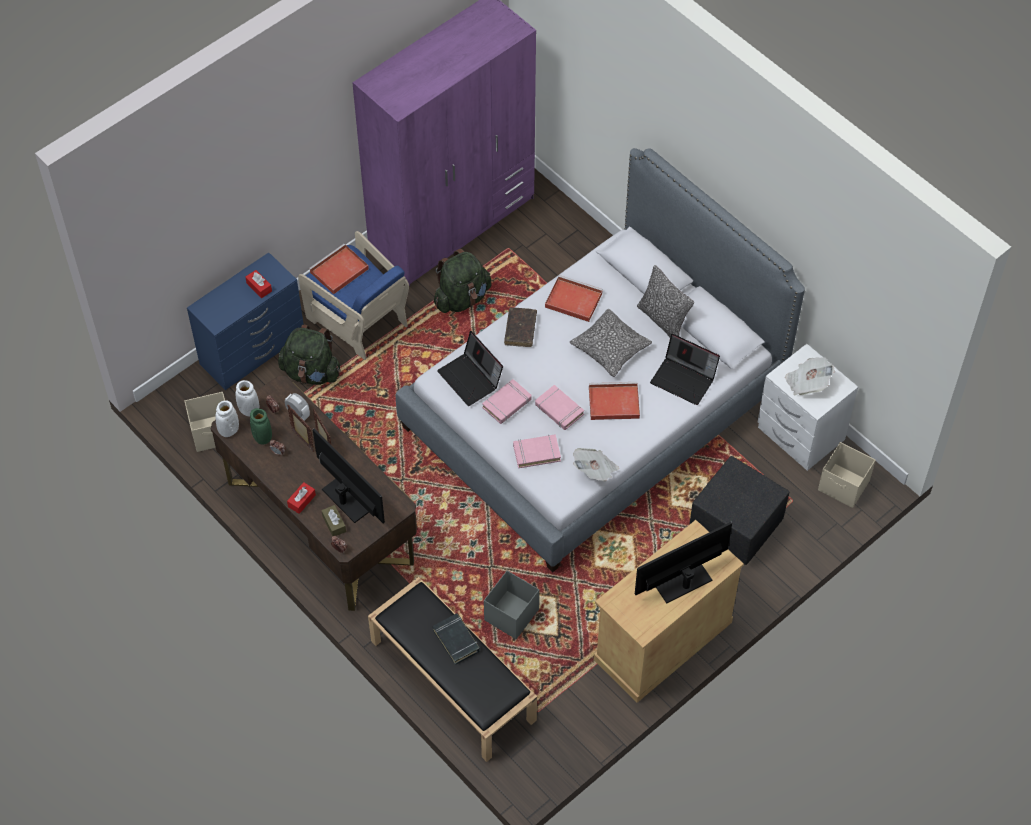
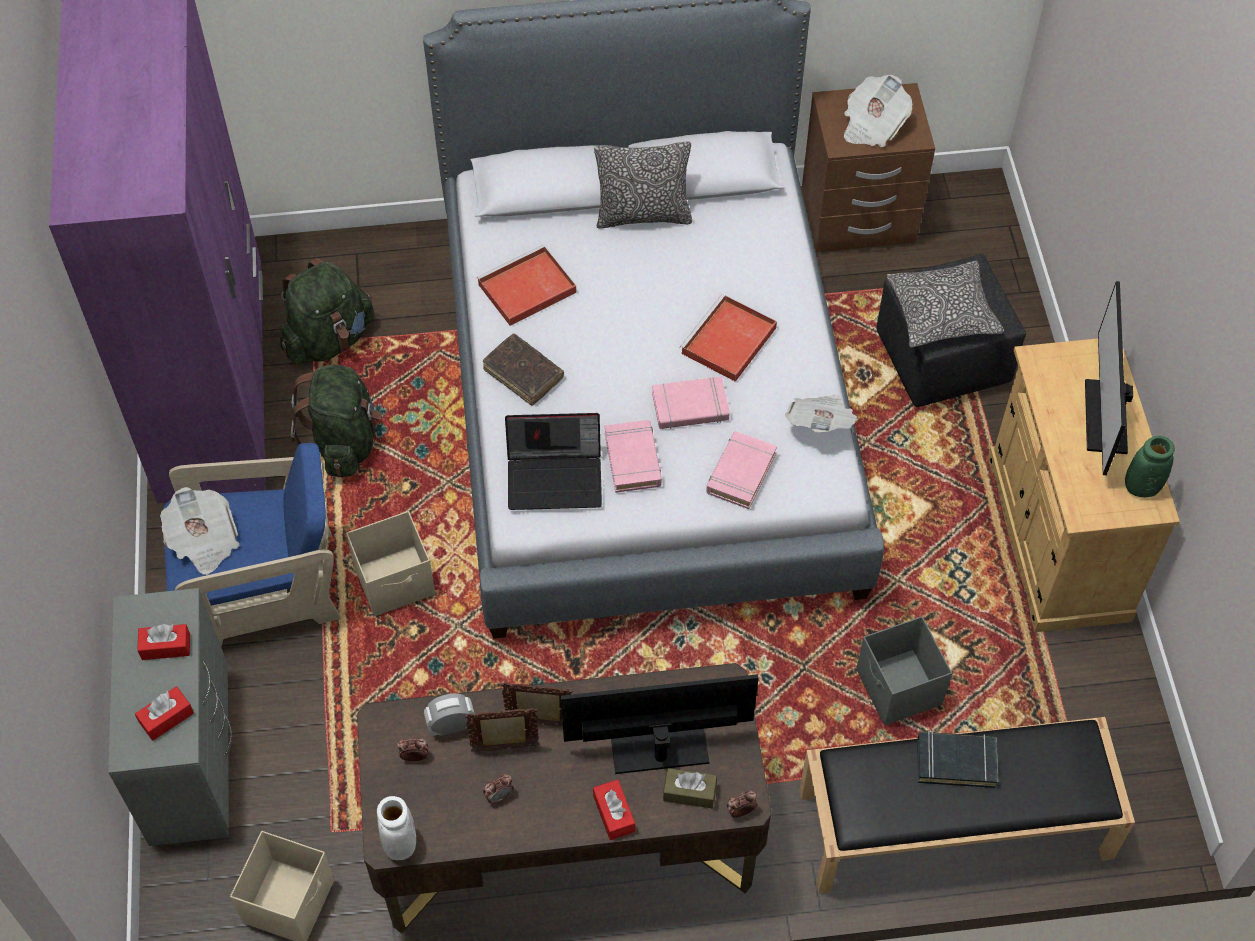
camera: 55 degrees left, 0 degrees up
blue dresser [187,252,303,390] -> grey dresser [108,588,232,846]
white vase [235,380,259,417] -> none
green vase [250,408,272,445] -> green vase moved to [1125,436,1175,497]
green backpack [278,324,341,385] -> green backpack moved to [280,258,375,364]
red tray [309,244,369,294] -> newspaper [160,487,239,575]
pillow [569,309,652,377] -> pillow moved to [887,261,1004,348]
laptop [650,334,720,405] -> none
white nightstand [758,344,858,471] -> brown nightstand [801,83,935,252]
beige storage box [818,442,876,508] -> beige storage box moved to [346,511,435,616]
none -> red tissue box [135,686,194,741]

